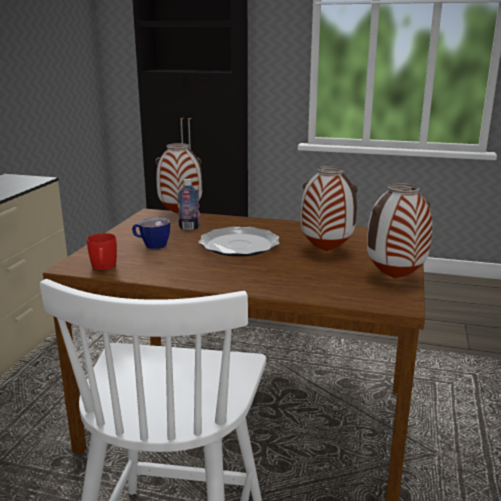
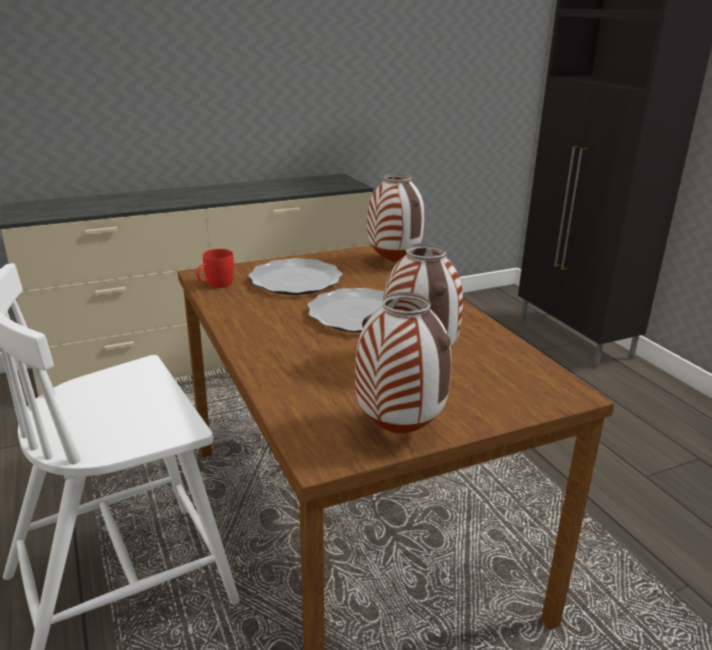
camera: 50 degrees right, 5 degrees up
cup [132,217,170,249] -> plate [248,258,342,295]
bottle [177,179,200,230] -> none

